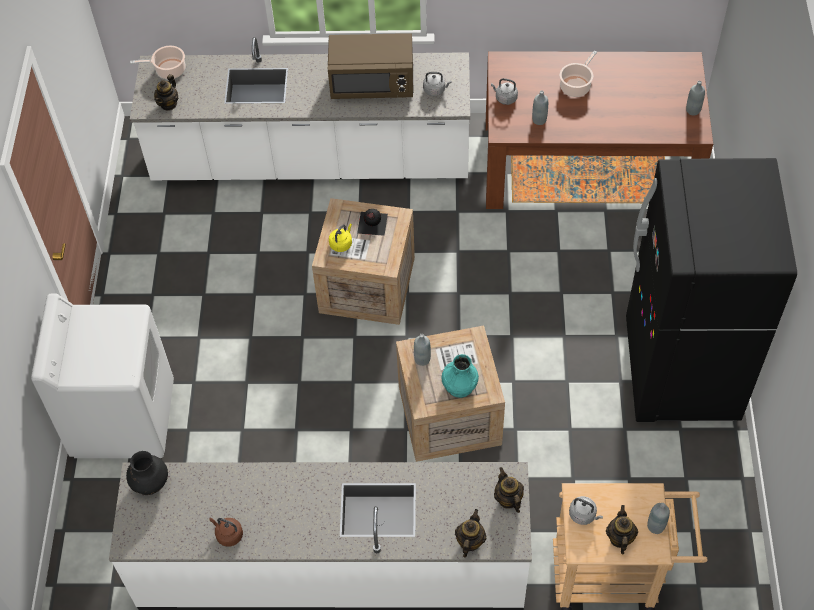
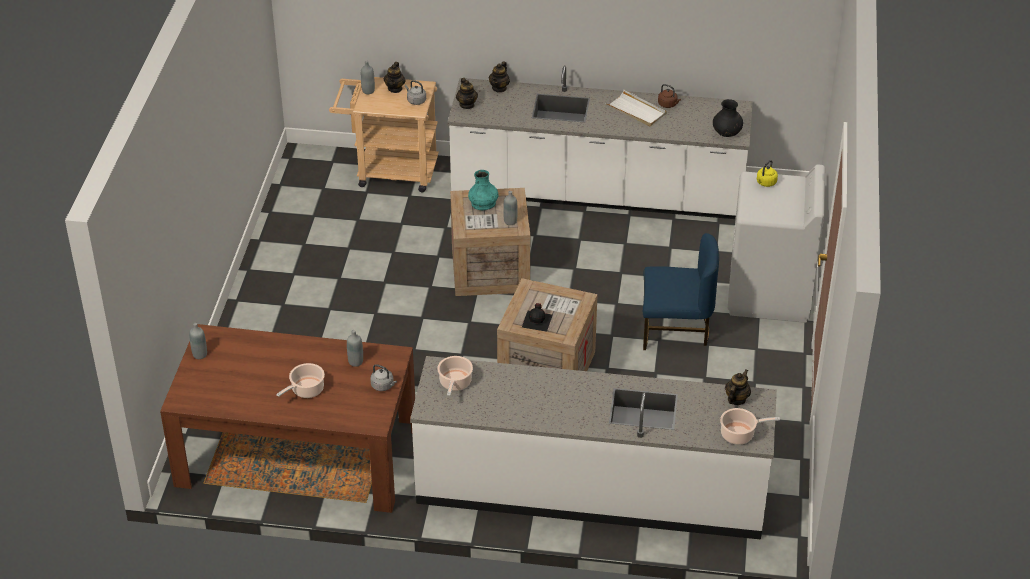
camera: 175 degrees left, 15 degrees down
brown microwave [328,33,413,99] -> none
yellow kettle [329,224,352,252] -> yellow kettle moved to [757,160,778,187]
grey kettle [423,72,452,96] -> cooking pot [437,356,473,396]
black fridge [626,158,797,422] -> none
none -> white tray [606,90,667,126]
none -> blue chair [643,233,719,350]

